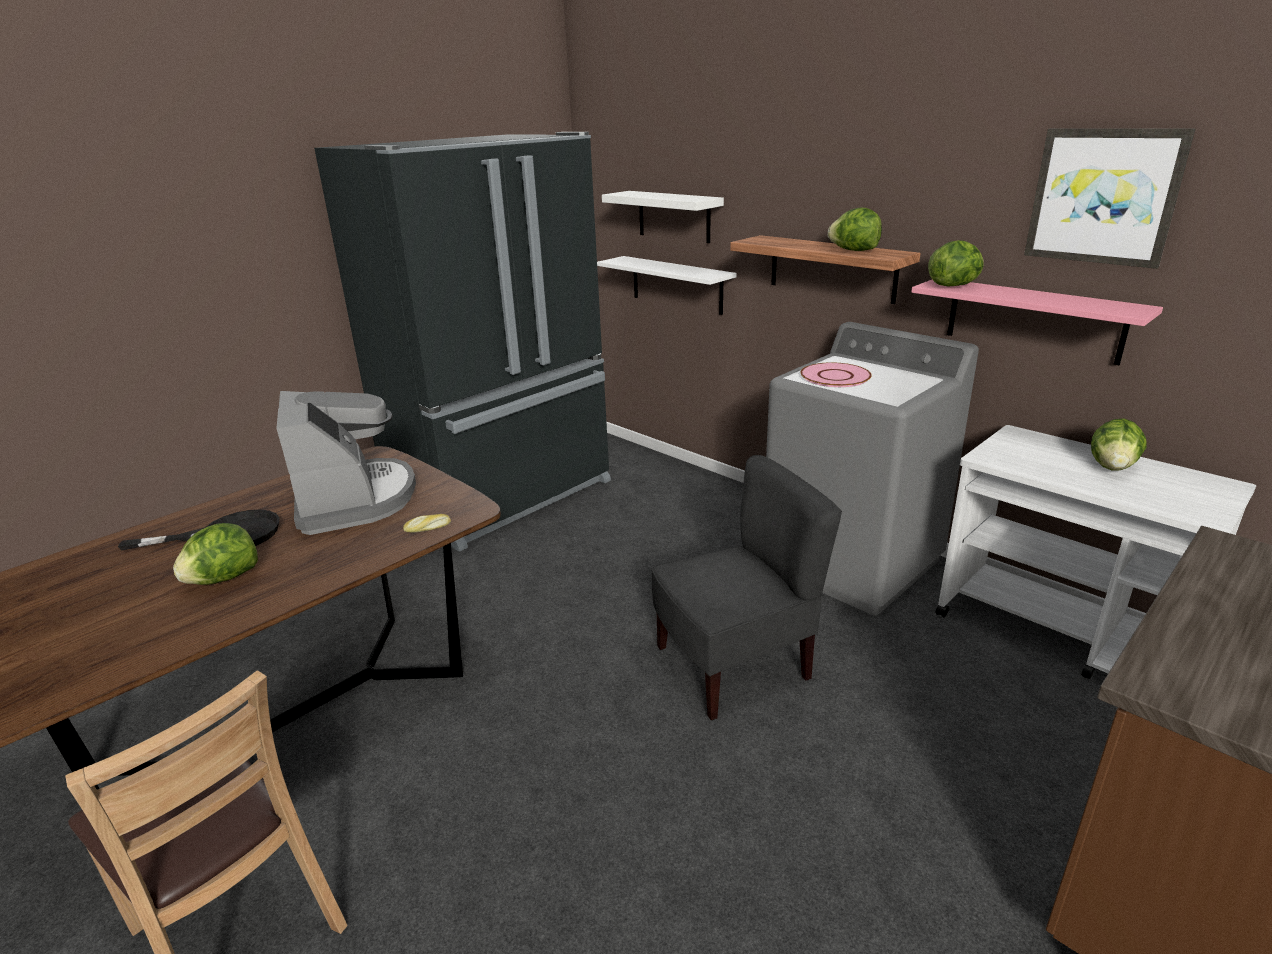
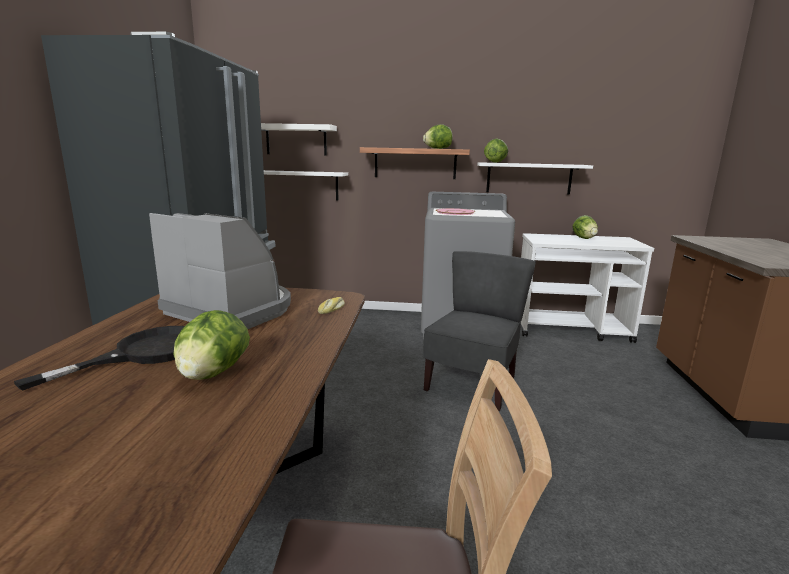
camera: 40 degrees left, 10 degrees down
pink shelf [911,279,1163,365] -> white shelf [477,162,593,195]
picture [1024,128,1195,269] -> none

